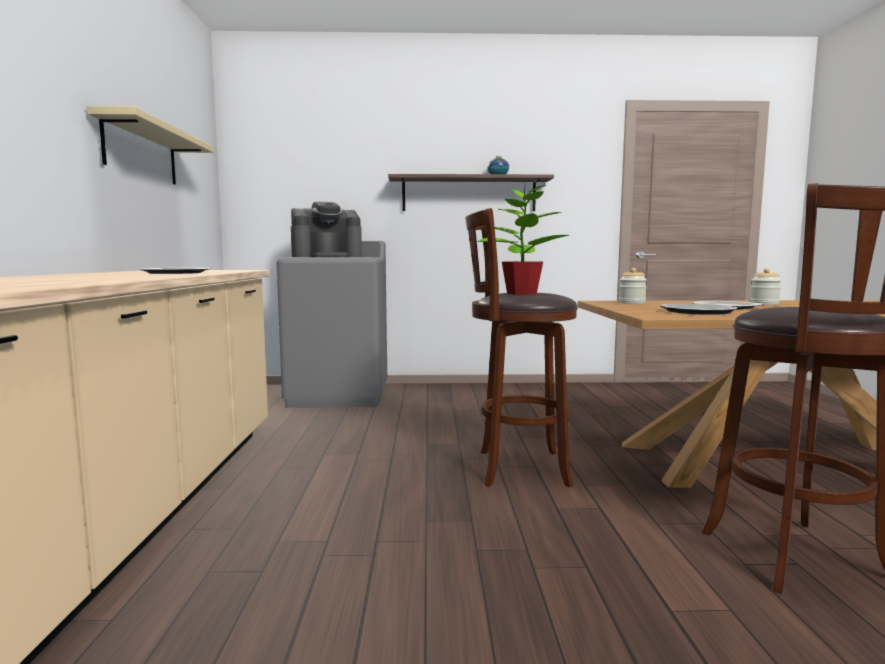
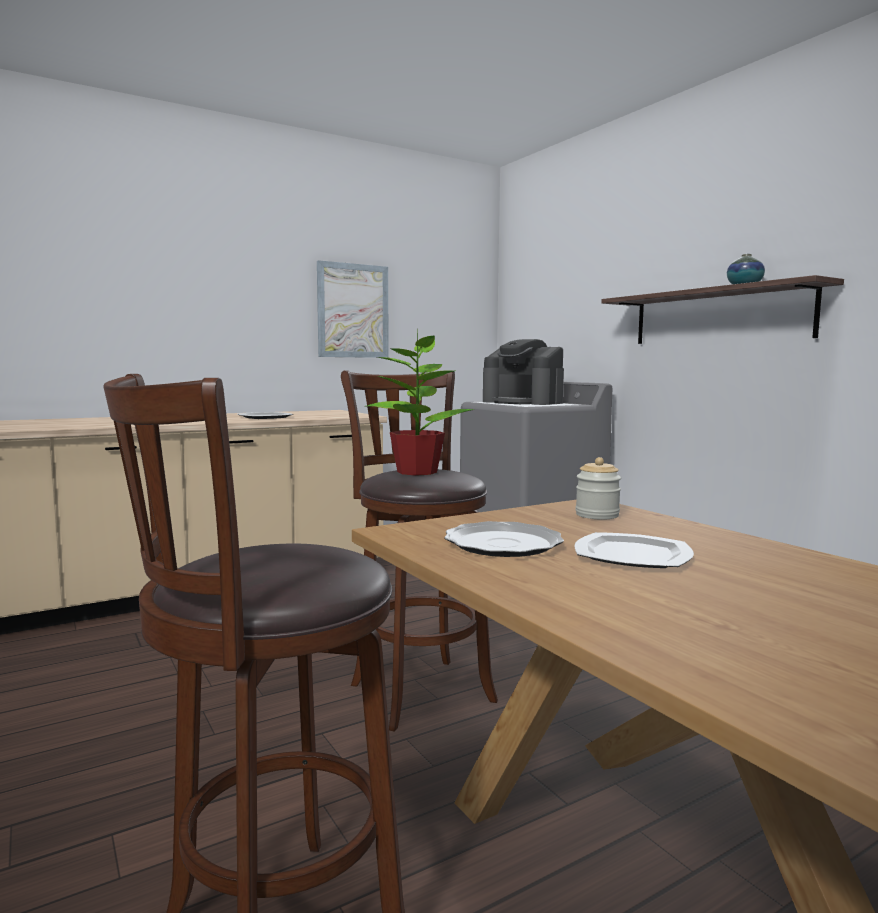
camera: 60 degrees right, 0 degrees up
beige shelf [87,106,214,185] -> picture [317,260,389,358]
jar [749,268,781,305] -> none

